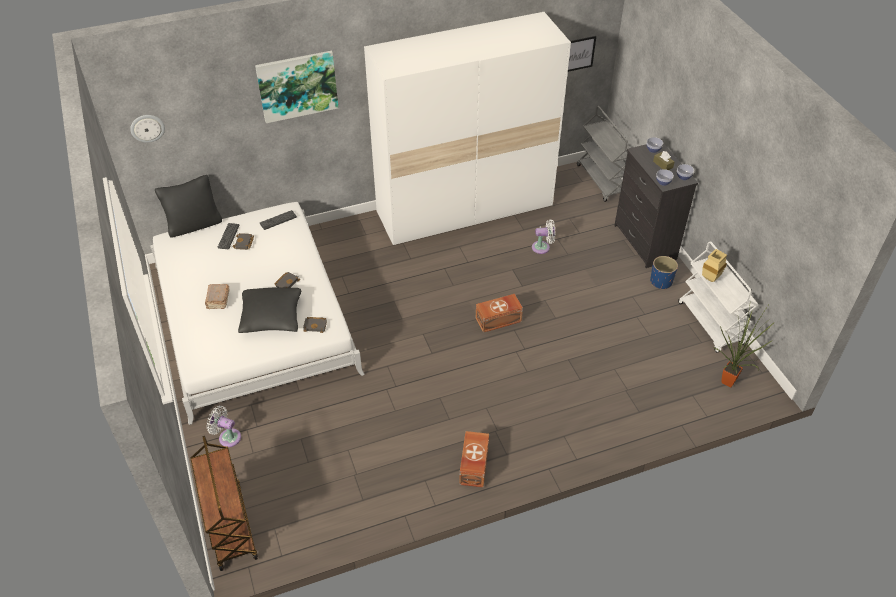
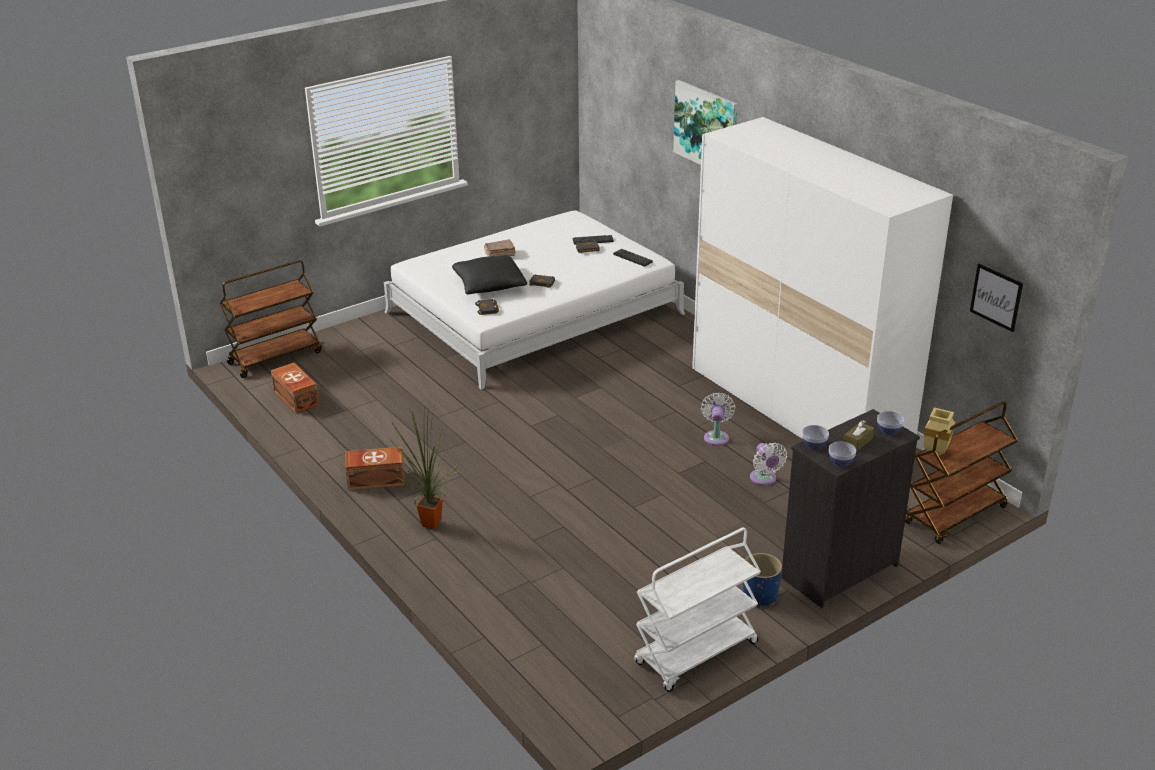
camera: 75 degrees right, 15 degrees down
wall clock [130,115,165,143] -> none
black pillow [155,175,222,238] -> none
white fan [206,406,241,447] -> white fan moved to [701,393,735,446]
brown storage box [476,294,523,333] -> brown storage box moved to [271,363,319,413]
grey cart [577,106,630,202] -> brown cart [905,401,1018,544]
beige vase [702,249,727,282] -> beige vase moved to [924,407,955,456]
potted plant [713,303,775,387] -> potted plant moved to [387,401,461,529]

